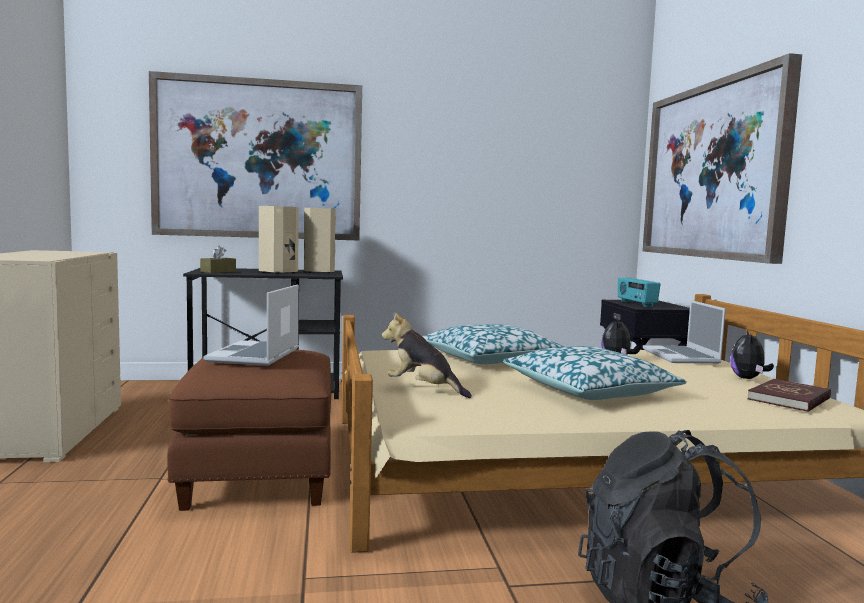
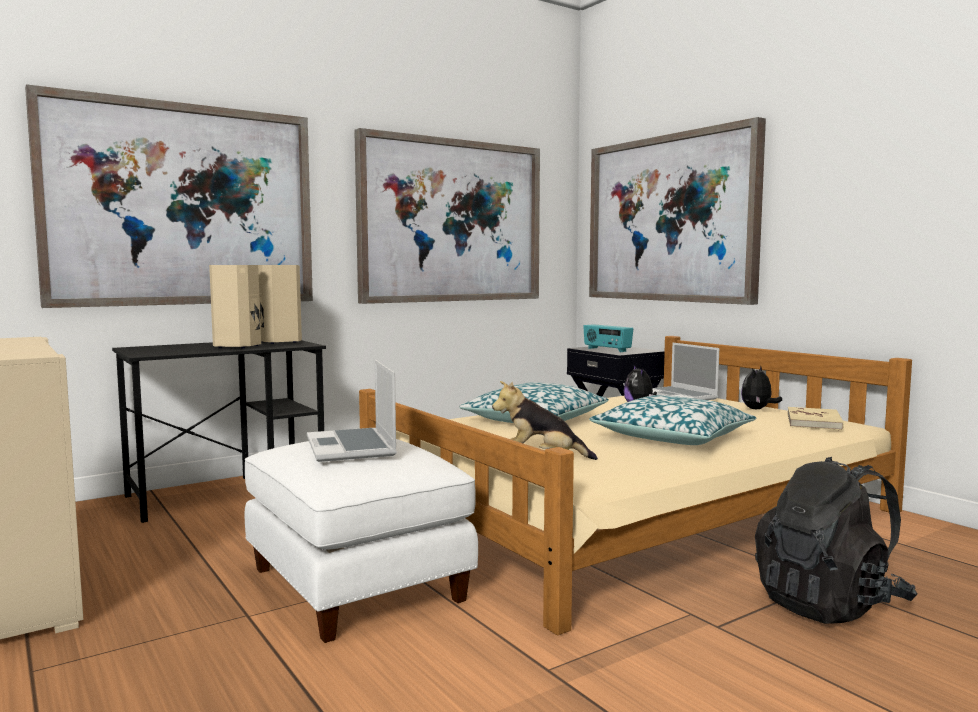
camera: 25 degrees left, 0 degrees up
brown ottoman [167,349,331,511] -> white ottoman [244,439,478,643]
brown tissue box [200,246,236,273] -> none
plush toy [730,330,774,379] -> plush toy turned 45 degrees clockwise [741,366,782,409]
red book [748,379,831,412] -> beige book [787,407,844,431]
none -> picture [354,128,540,304]

